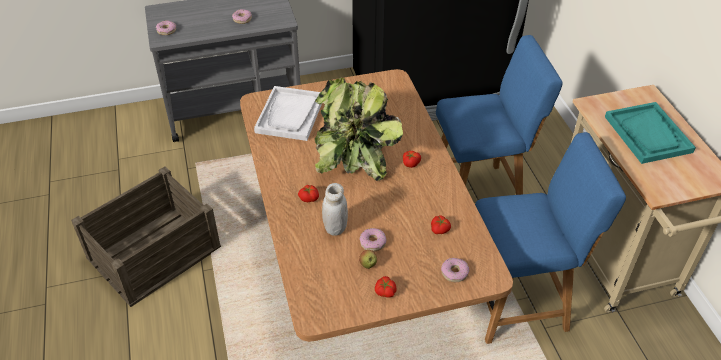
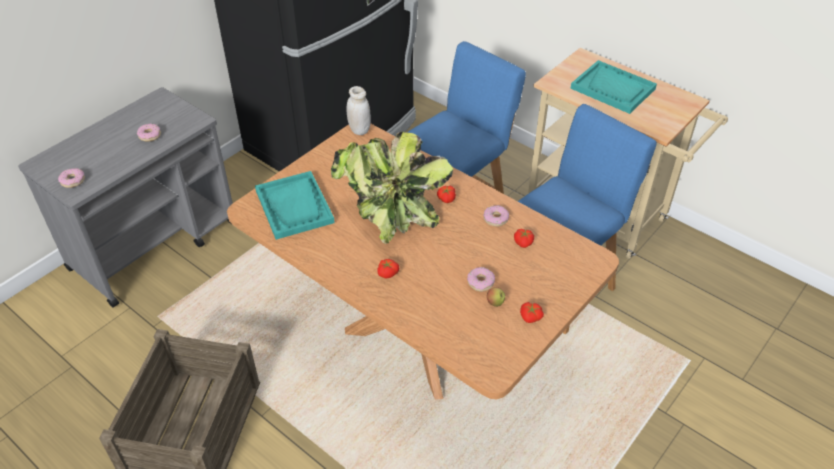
camera: 35 degrees left, 0 degrees up
white tray [254,86,322,141] -> turquoise tray [255,171,335,240]
white jar [322,183,348,236] -> white jar moved to [347,86,371,135]
donut [441,258,469,282] -> donut moved to [483,205,509,227]

